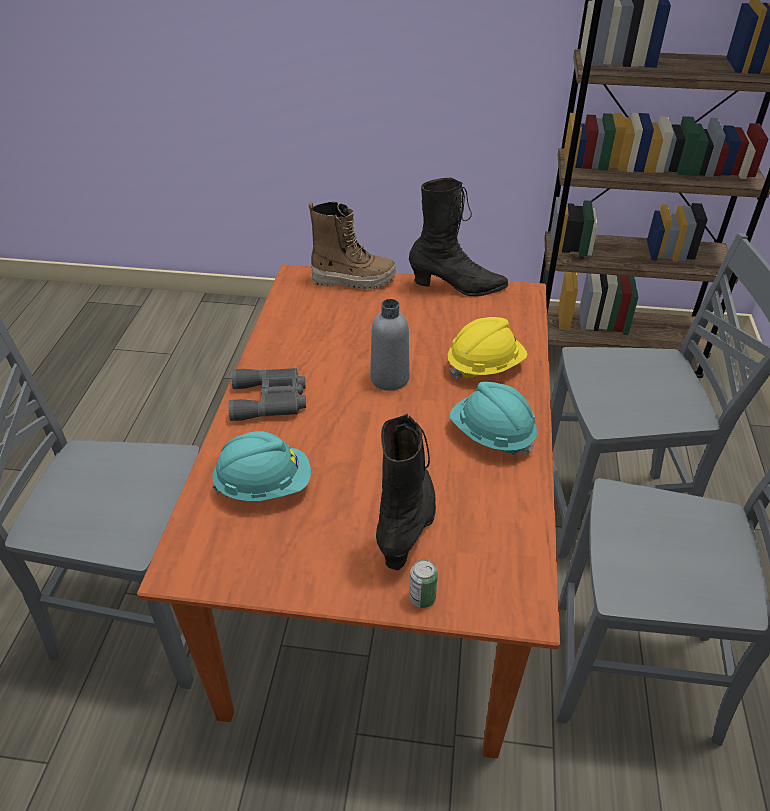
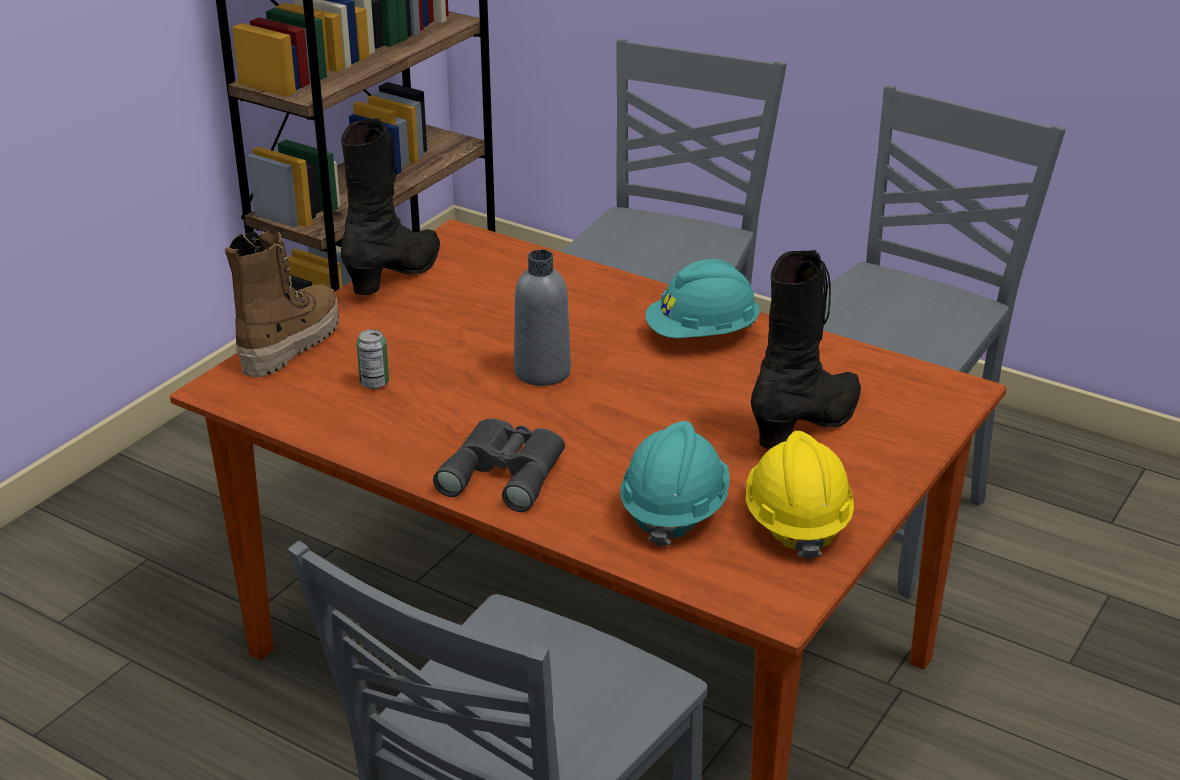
camera: 65 degrees left, 10 degrees down
black boot [376,414,436,571] -> black boot turned 90 degrees clockwise [751,250,861,450]
can [409,559,438,608] -> can moved to [356,329,389,389]
yellow hard hat [448,317,527,379] -> yellow hard hat moved to [745,431,854,560]

